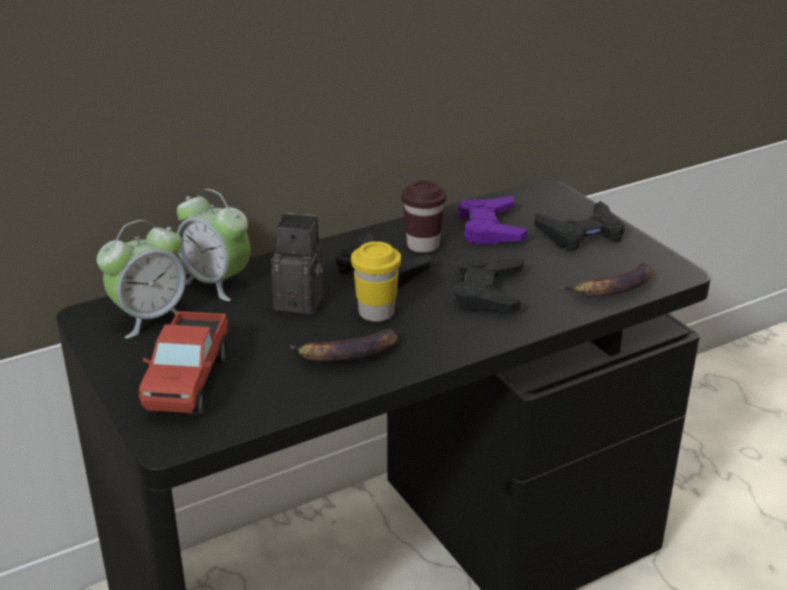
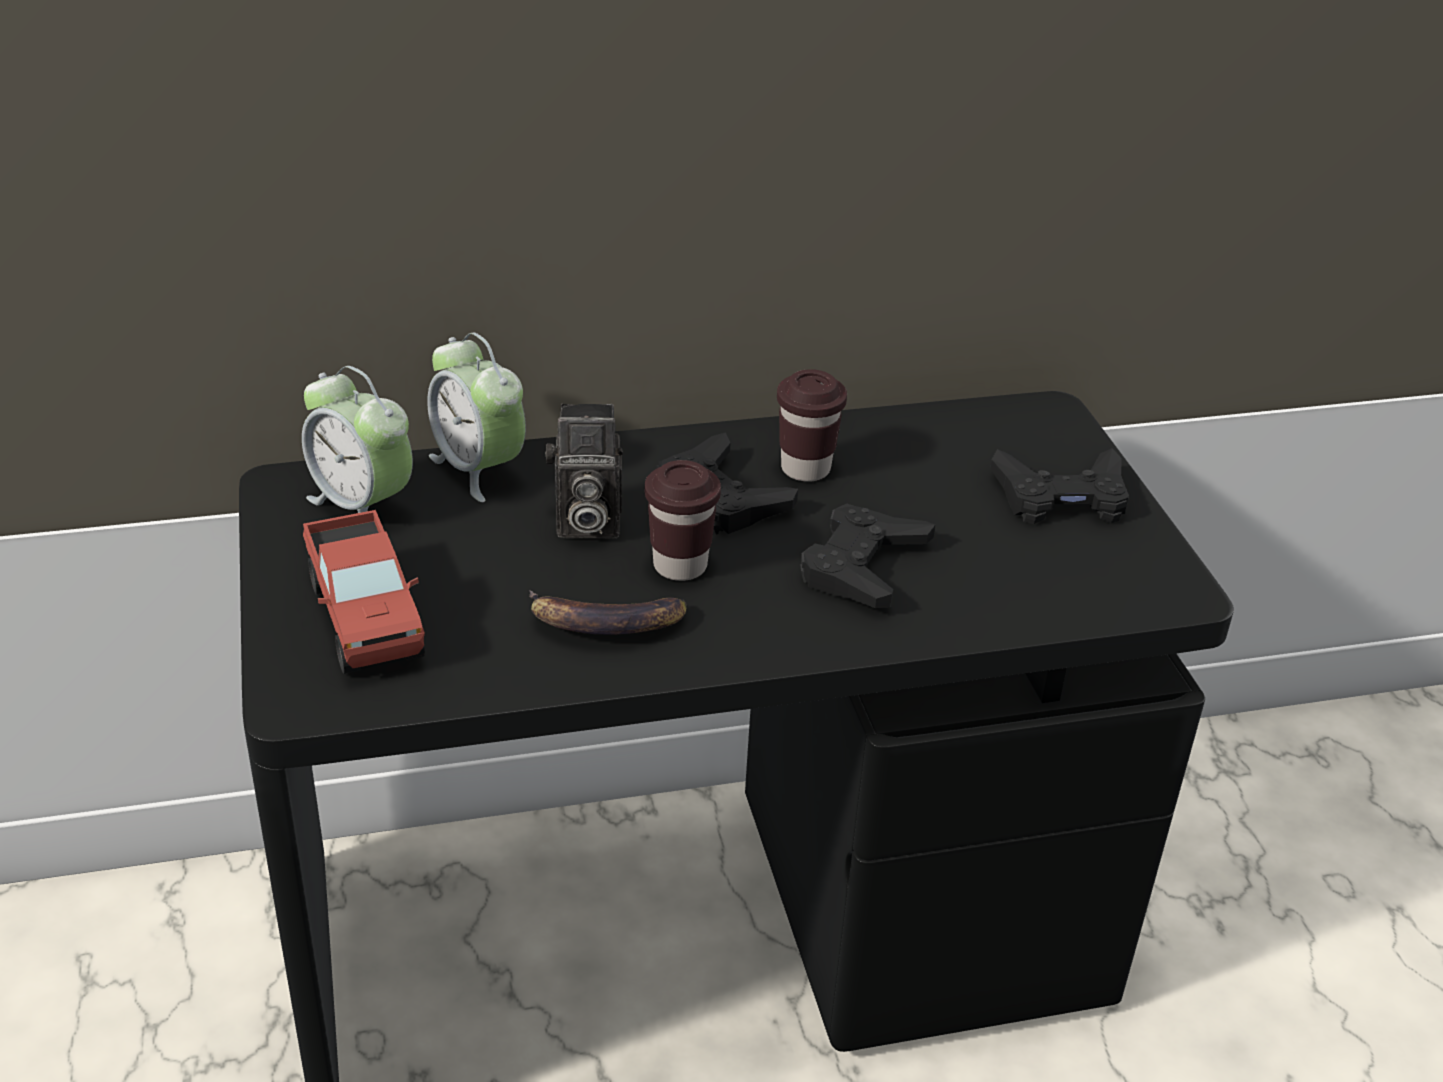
camera: 15 degrees right, 5 degrees up
alarm clock [97,220,186,339] -> alarm clock turned 60 degrees clockwise [302,366,413,513]
toy truck [138,311,228,417] -> toy truck turned 45 degrees counterclockwise [303,510,425,674]
camera [271,213,323,315] -> camera turned 150 degrees clockwise [545,403,623,539]
yellow cup [351,241,401,322] -> brown cup [645,460,721,581]
purple game controller [458,196,528,244] -> none
banana [558,263,653,296] -> none

